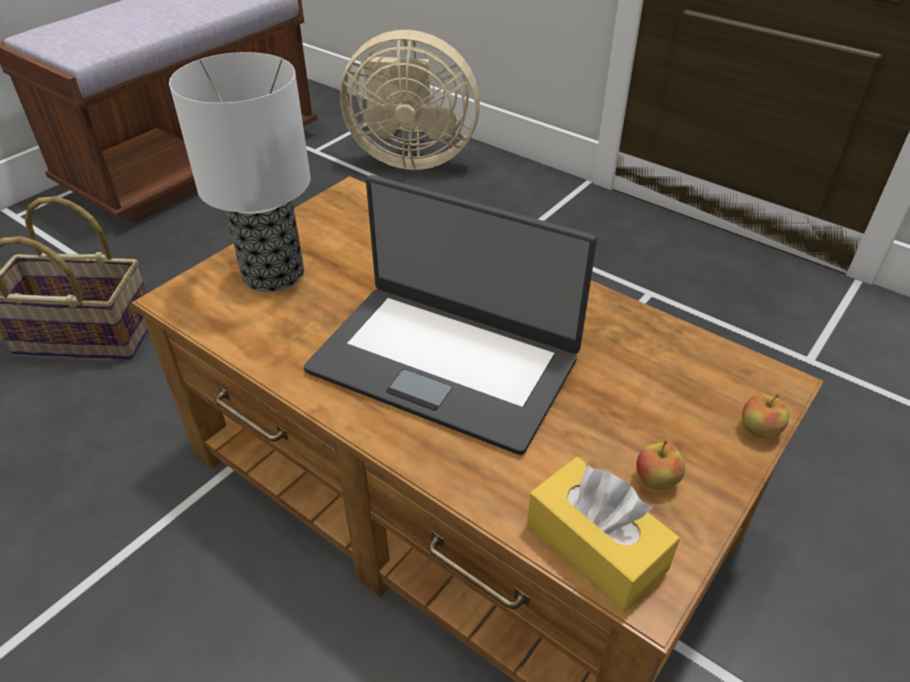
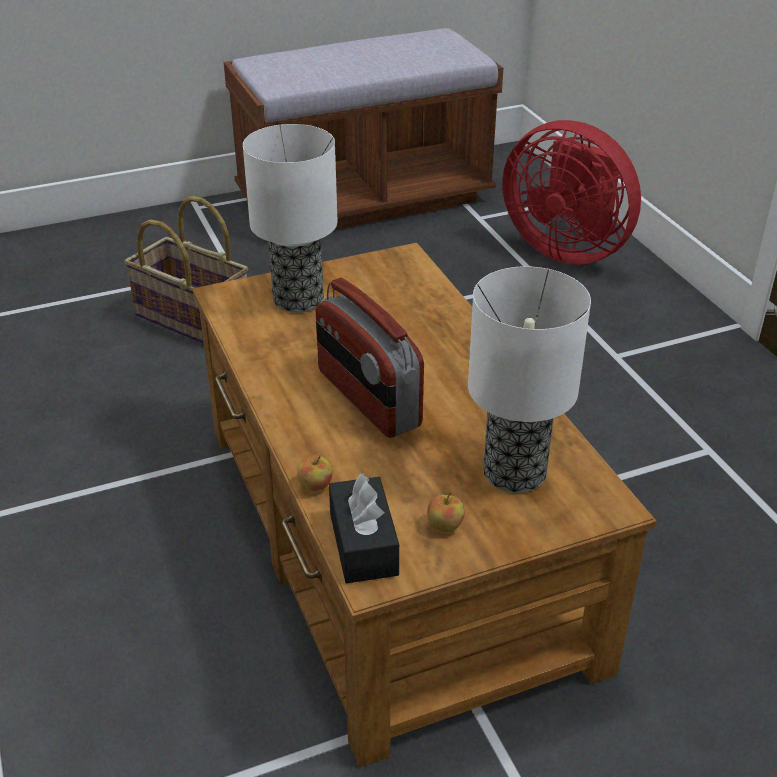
camera: 30 degrees right, 5 degrees down
laptop [304,175,597,455] -> radio [316,278,424,438]
beige fan [340,30,480,170] -> red fan [502,120,641,265]
yellow tissue box [527,457,680,612] -> black tissue box [329,473,399,583]
apple [742,394,789,439] -> apple moved to [297,455,332,491]
none -> table lamp [468,266,591,493]

